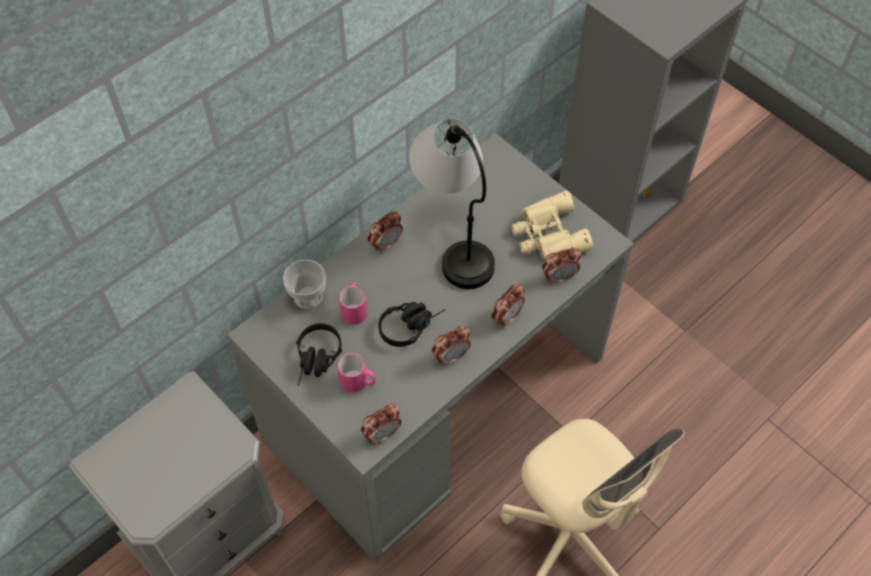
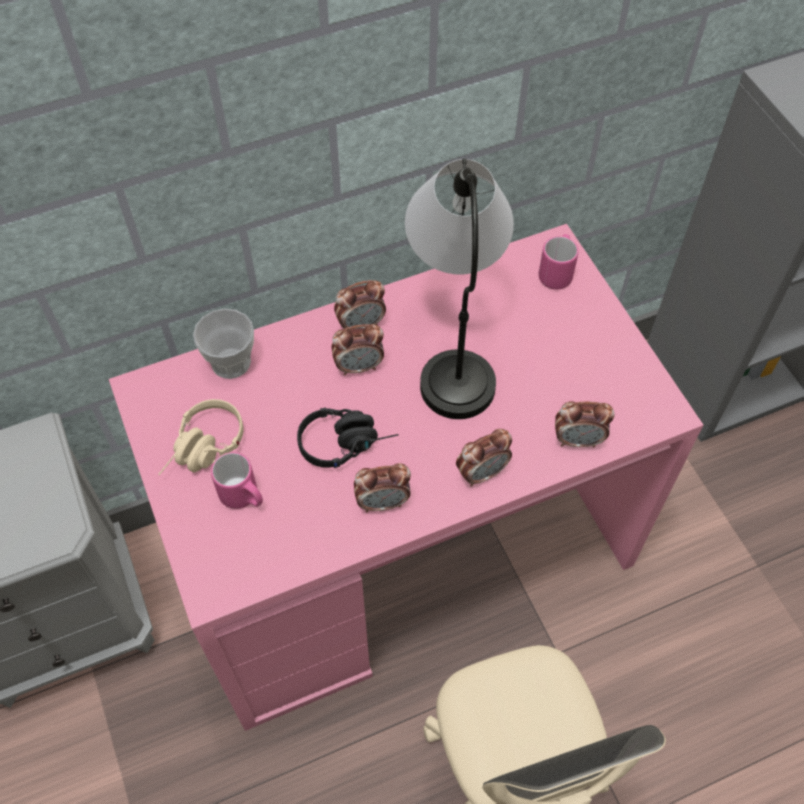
camera: 20 degrees right, 0 degrees up
grey desk [227,133,633,562] -> pink desk [109,224,703,731]
black headphones [296,323,342,386] -> beige headphones [158,399,244,475]
pink mug [339,282,367,325] -> pink mug moved to [539,234,579,290]
alarm clock [361,404,401,445] -> alarm clock moved to [331,324,384,376]
beige binoculars [511,190,593,260] -> none

